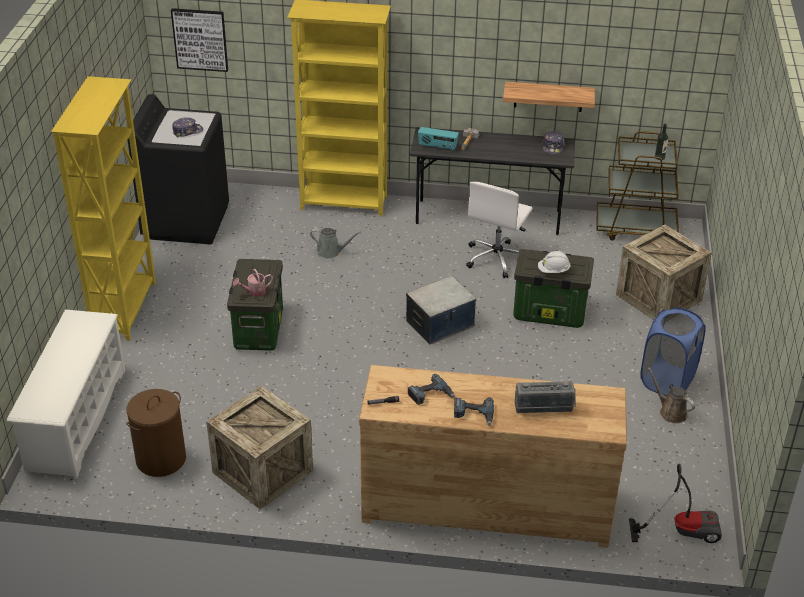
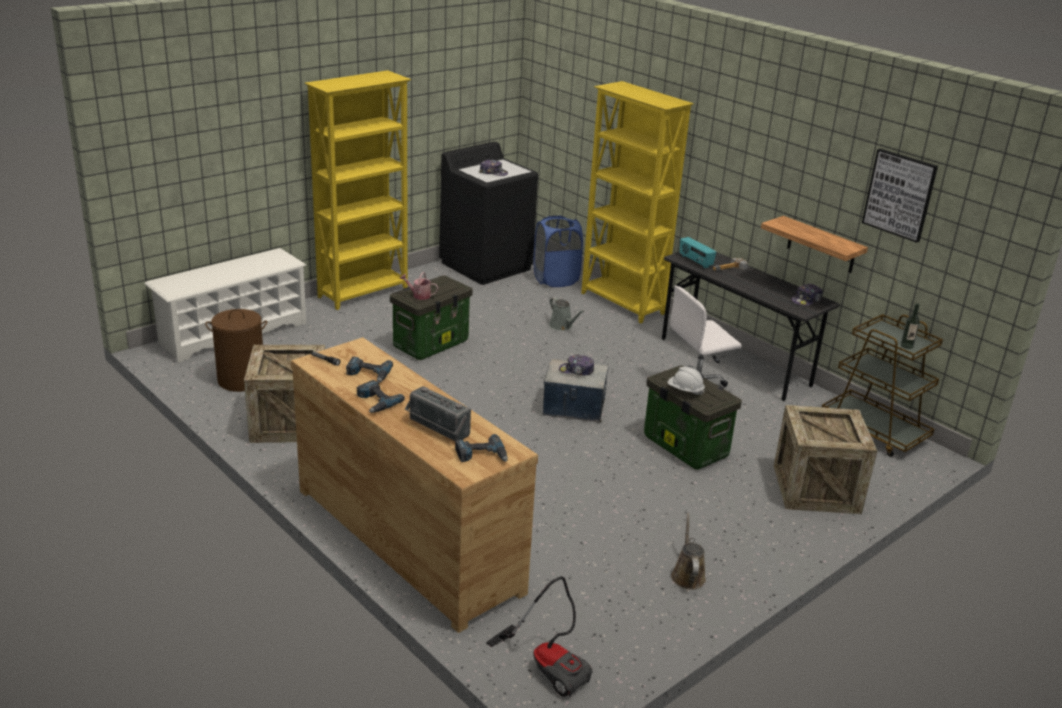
camera: 40 degrees right, 10 degrees down
picture [171,8,228,72] -> picture moved to [862,149,938,243]
blue laundry basket [640,307,706,397] -> blue laundry basket moved to [534,215,583,287]
none -> power drill [455,434,508,462]
none -> cap [559,355,594,376]

